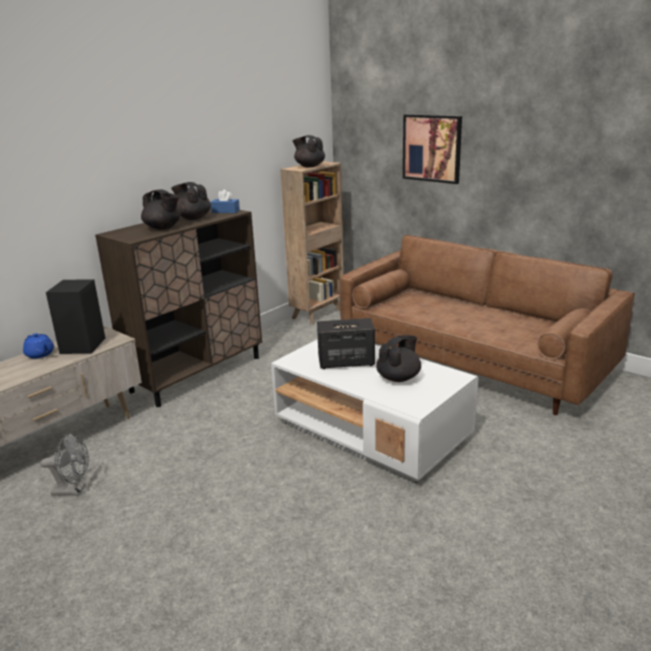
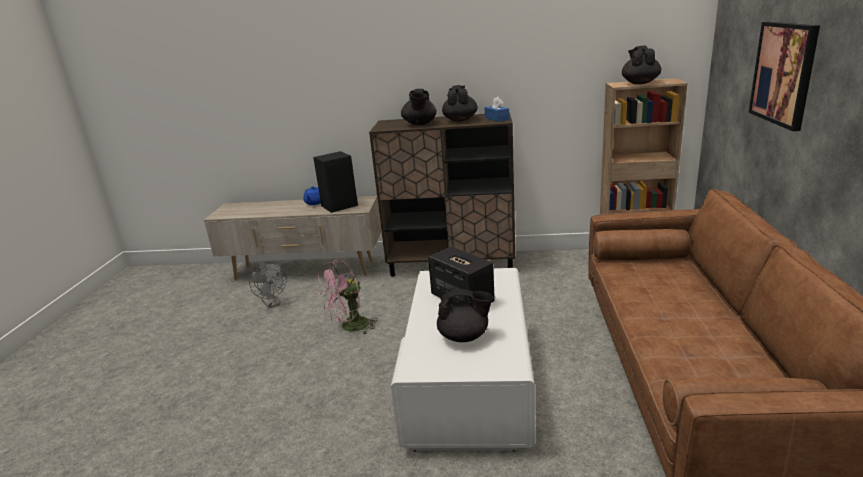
camera: 55 degrees right, 0 degrees up
none -> pink fan [318,260,378,335]

